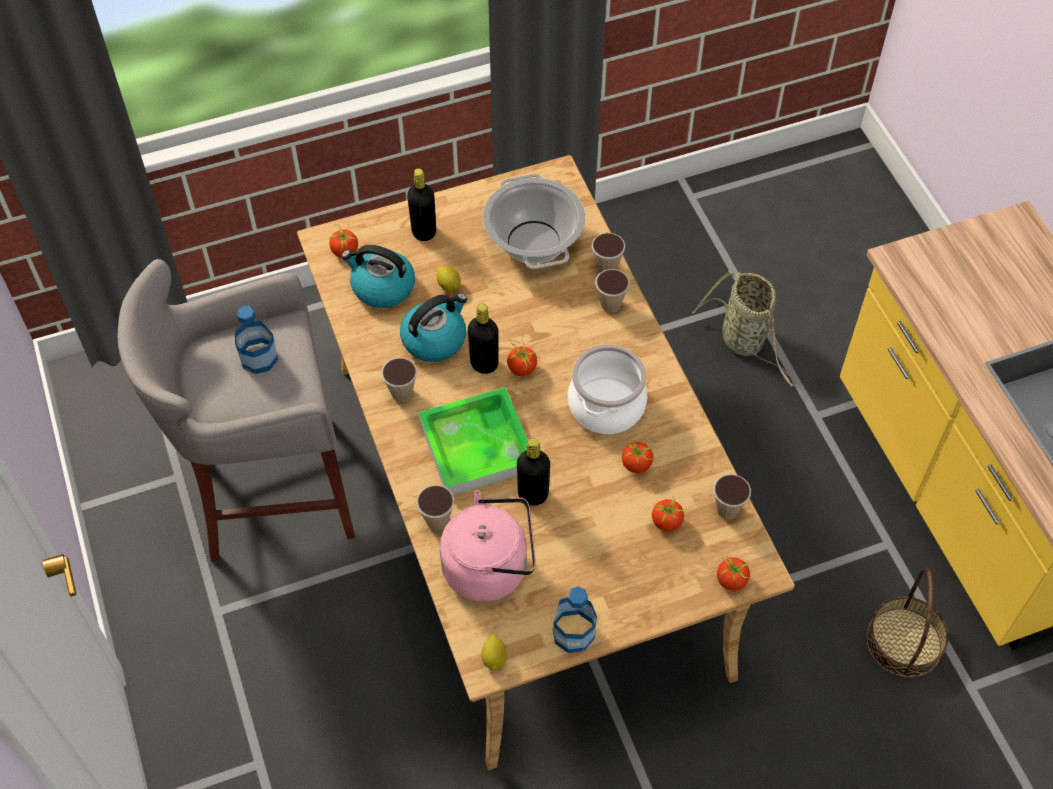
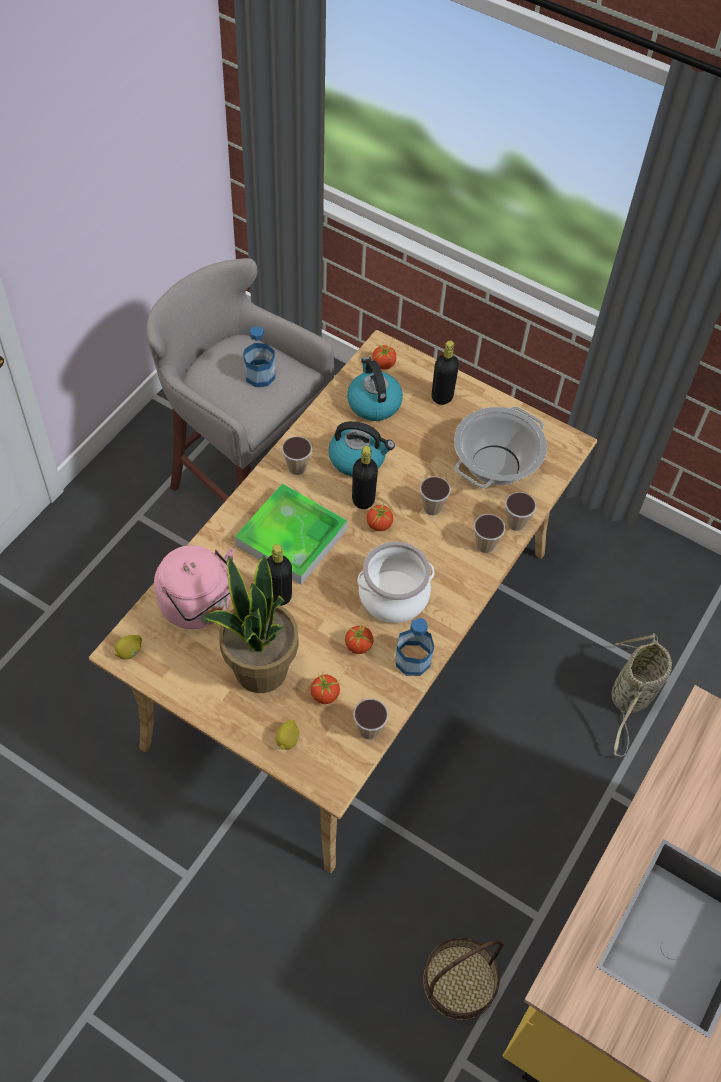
camera: 50 degrees right, 0 degrees up
cup [417,485,454,530] -> cup moved to [420,476,451,515]
lemon [437,266,461,292] -> lemon moved to [276,719,299,750]
bottle [553,586,597,653] -> bottle moved to [396,618,434,676]
tomato [717,555,751,591] -> none
none -> potted plant [203,555,299,693]

